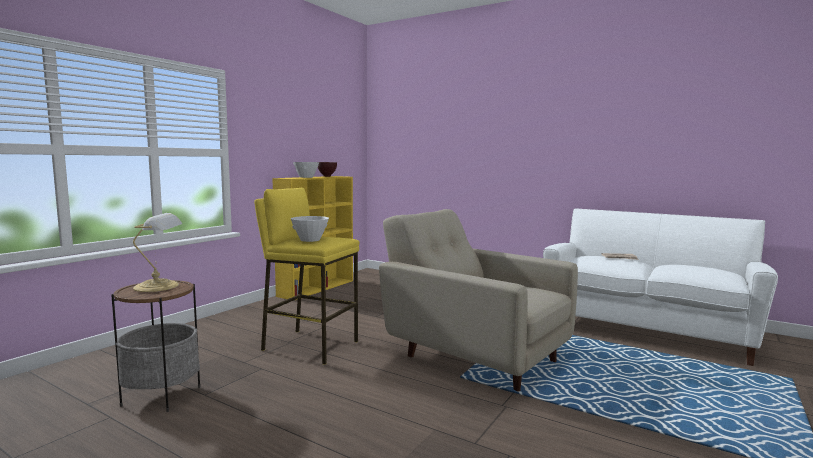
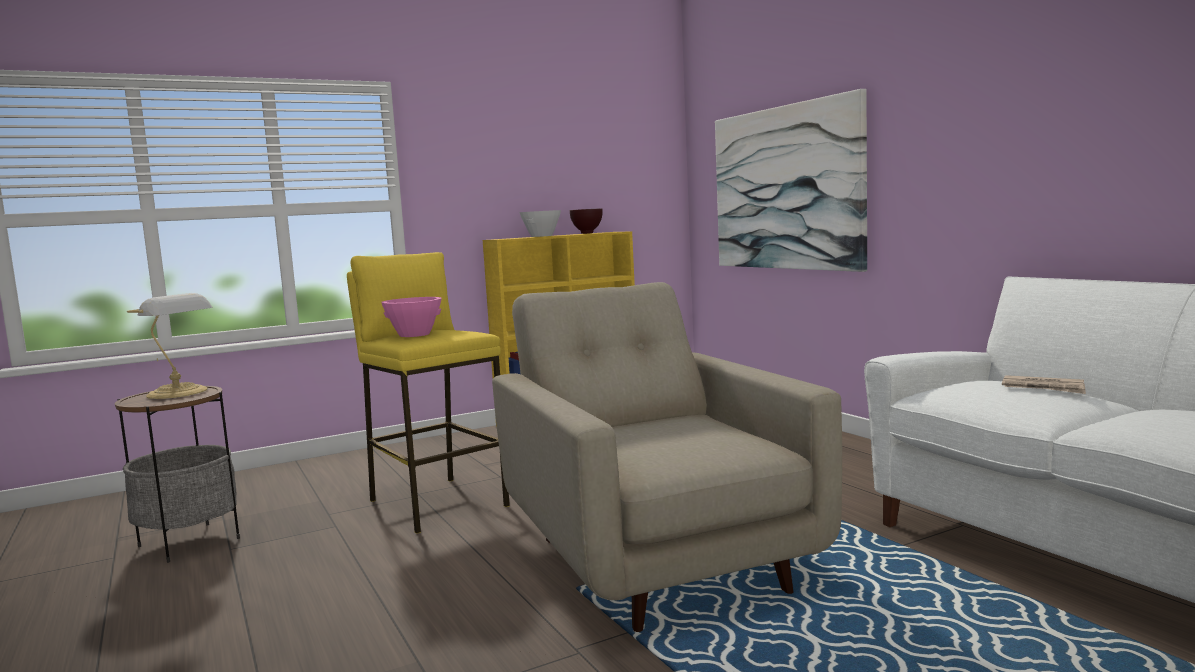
camera: 30 degrees right, 0 degrees up
white bowl [291,216,329,242] -> pink bowl [381,297,442,337]
none -> picture [715,89,867,272]

